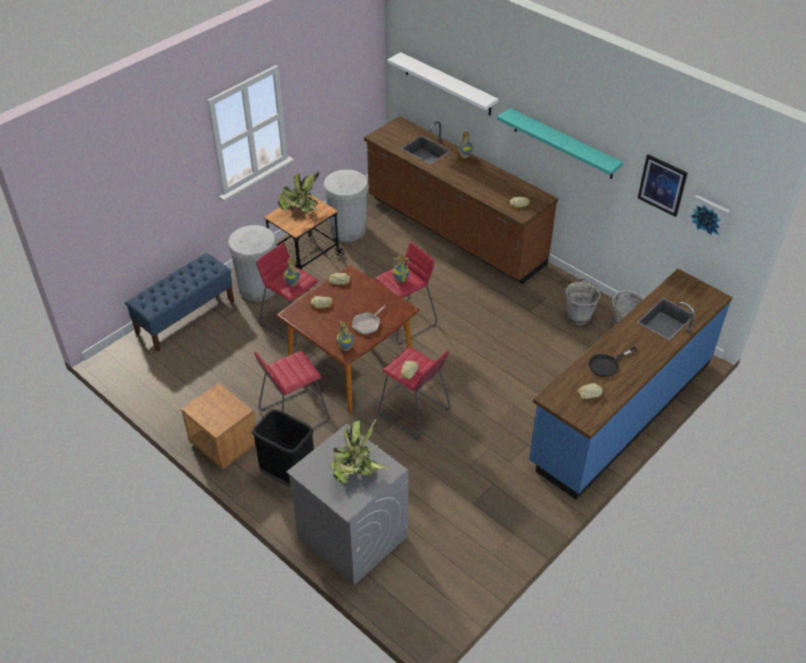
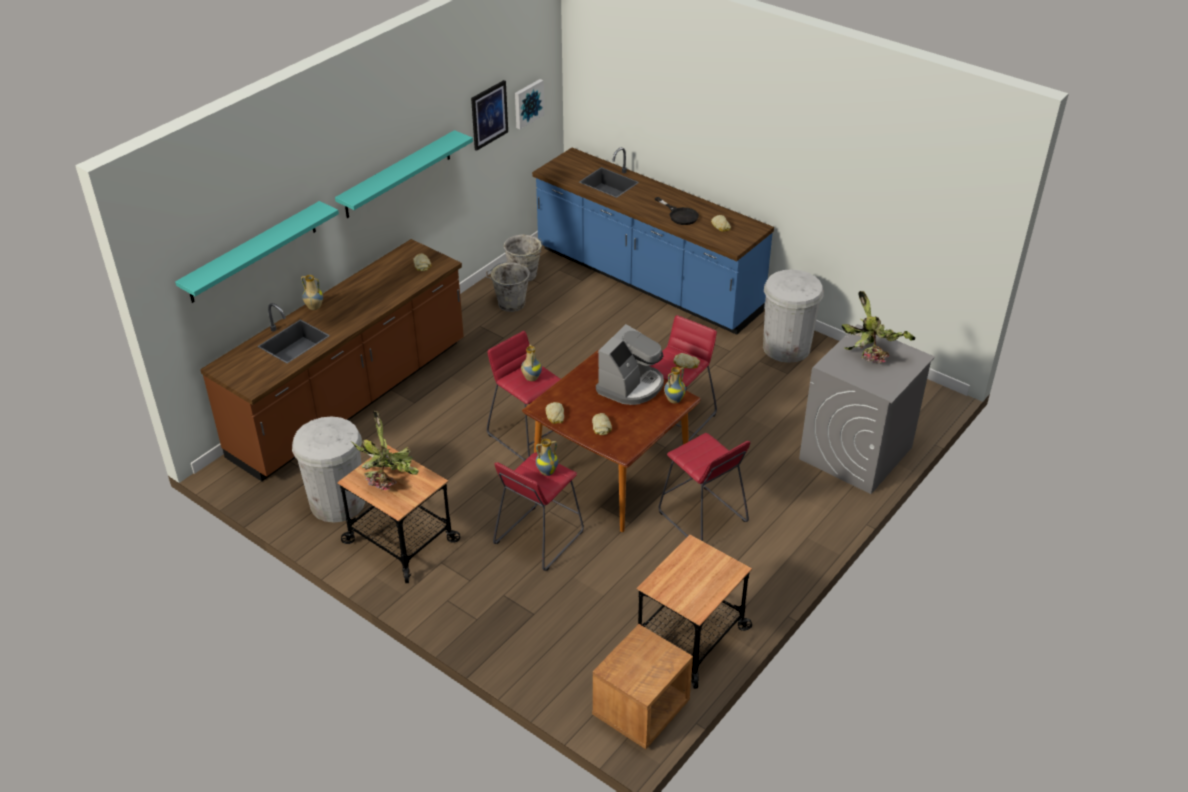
camera: 95 degrees left, 5 degrees down
blue bench [125,253,234,352] -> none
brown nightstand [181,383,256,470] -> brown nightstand moved to [592,624,693,749]
white trash can [227,225,277,301] -> white trash can moved to [763,269,824,363]
black trash can [252,409,314,488] -> none
frying pan [352,305,386,334] -> coffee machine [596,324,664,405]
white shelf [387,52,499,115] -> turquoise shelf [175,201,339,303]
none -> cart [637,535,752,689]

